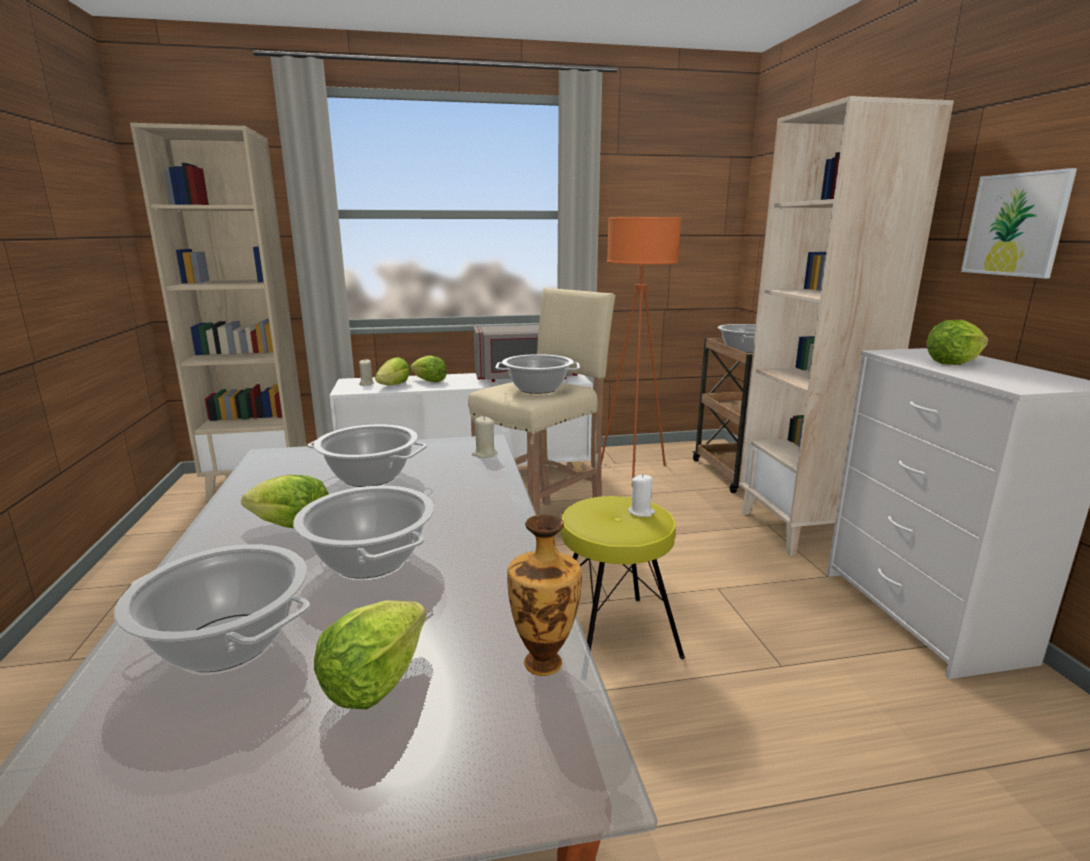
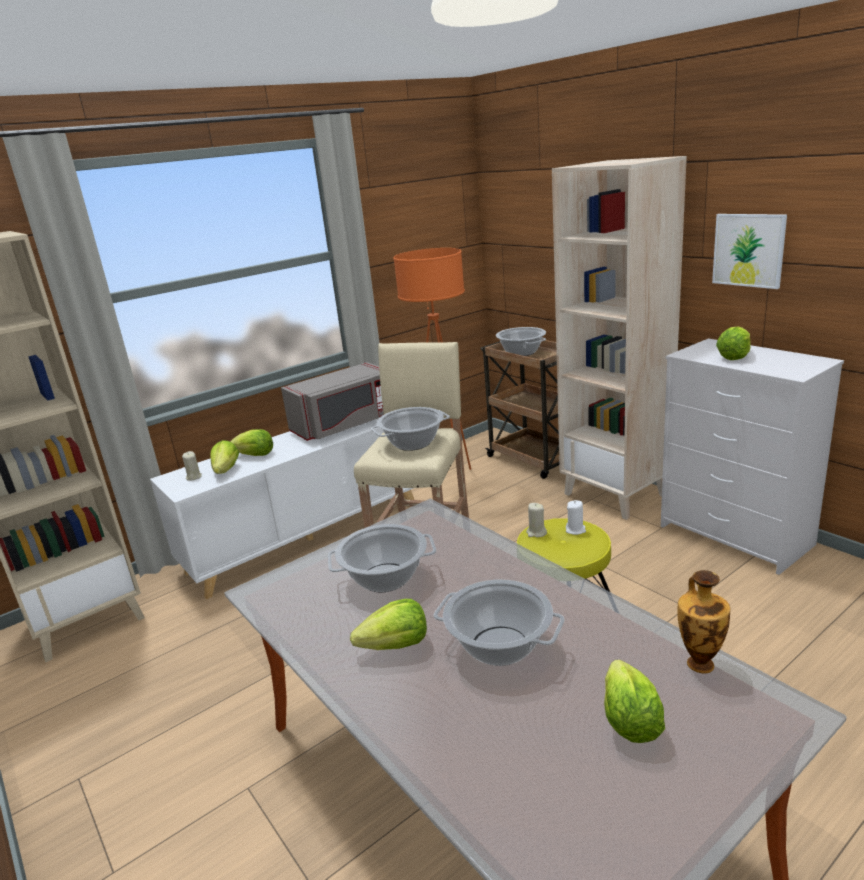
camera: 25 degrees left, 5 degrees up
cooking pot [114,544,310,672] -> none
beige candle [472,416,498,458] -> beige candle moved to [526,503,547,537]

